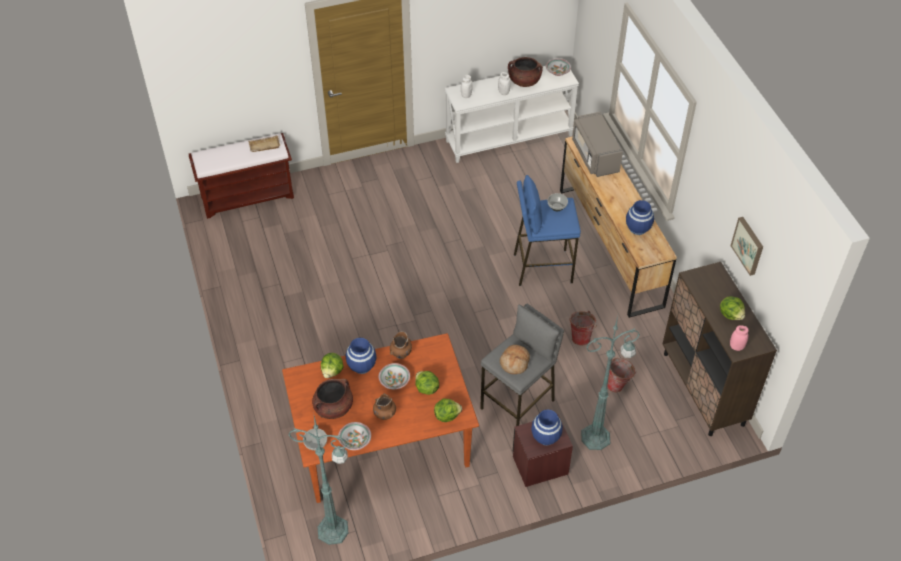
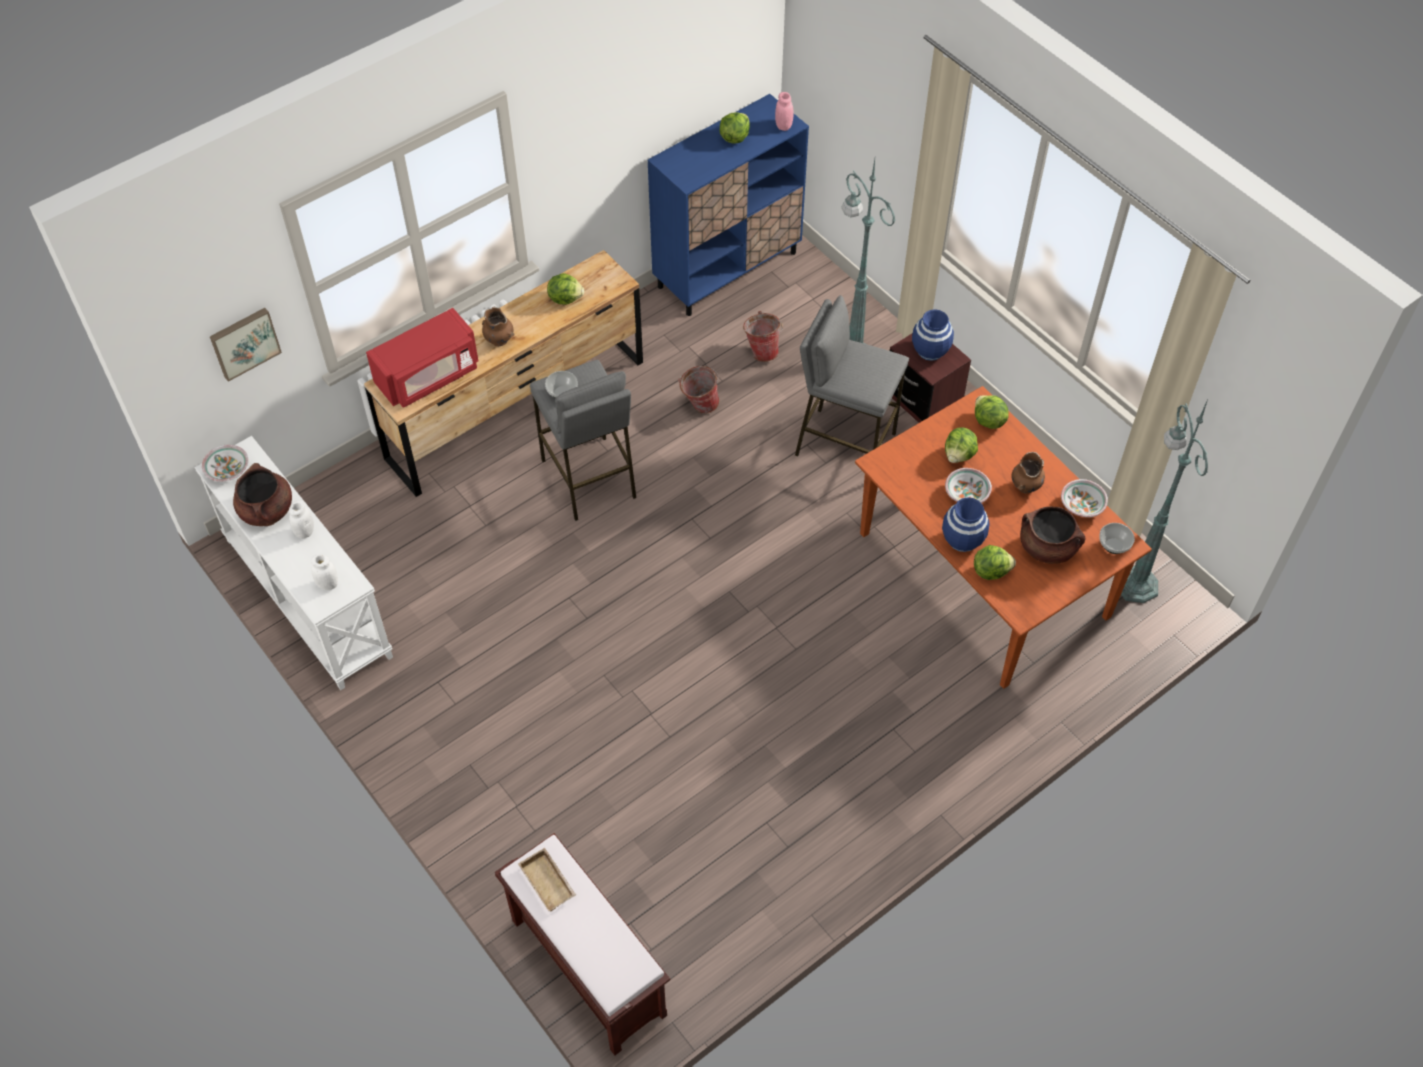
camera: 110 degrees left, 5 degrees up
brown vase [390,331,412,359] -> brown vase moved to [482,307,514,346]
bread [500,345,530,374] -> none
blue stool [514,175,581,286] -> grey stool [530,360,636,521]
grey microwave [572,112,623,177] -> red microwave [366,308,479,408]
blue vase [626,200,654,235] -> lettuce [547,273,584,305]
brown cabinet [662,262,777,436] -> blue cabinet [647,94,809,316]
picture [731,217,763,276] -> picture moved to [210,308,282,382]

